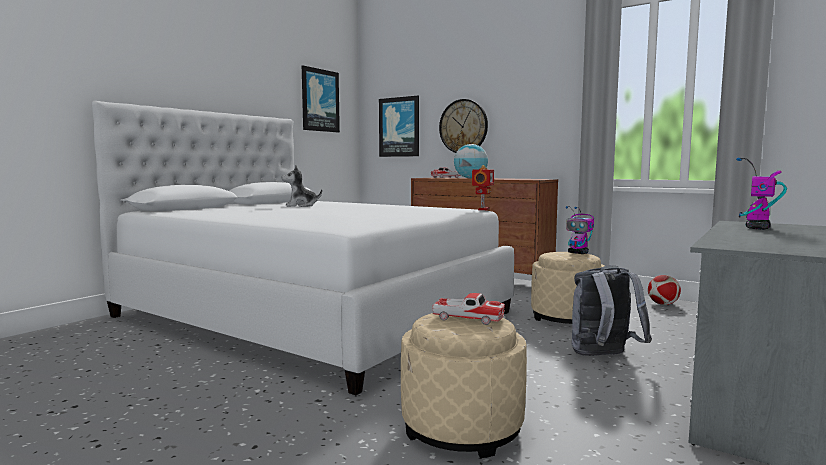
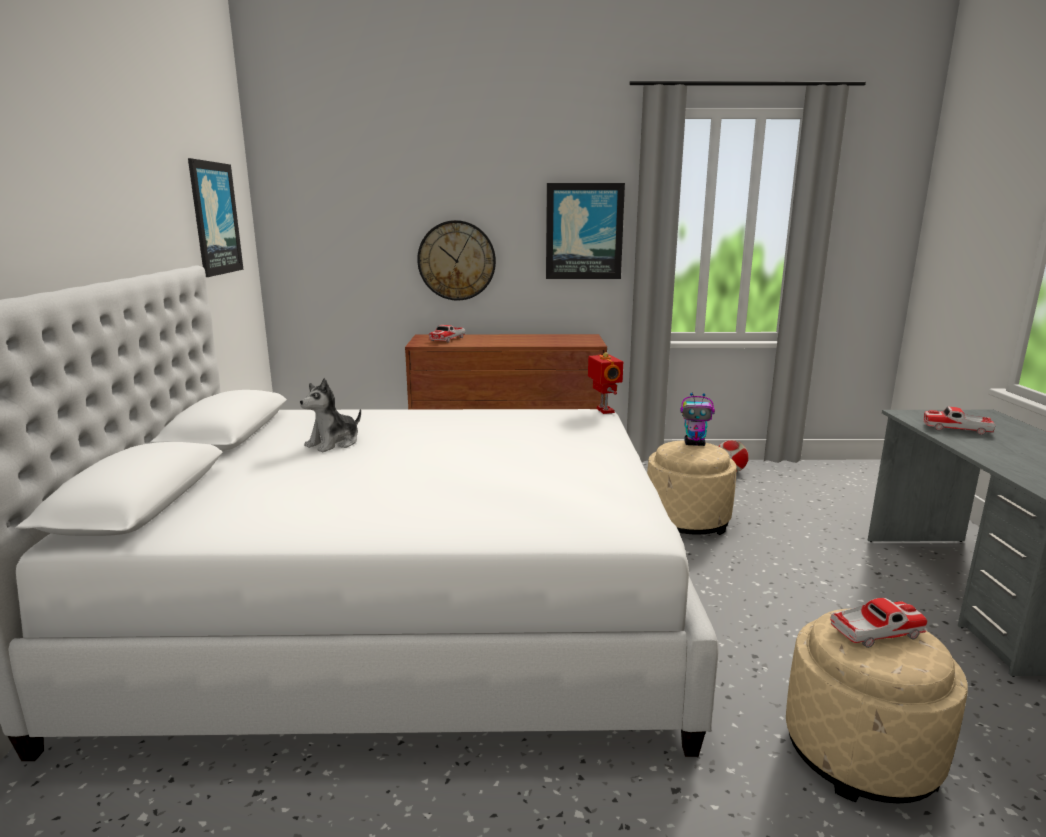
camera: 35 degrees left, 10 degrees up
picture [379,96,419,157] -> picture moved to [546,183,625,279]
globe [454,144,488,178] -> none
grey backpack [571,265,652,356] -> none
toy robot [736,157,787,230] -> toy car [924,407,995,435]

